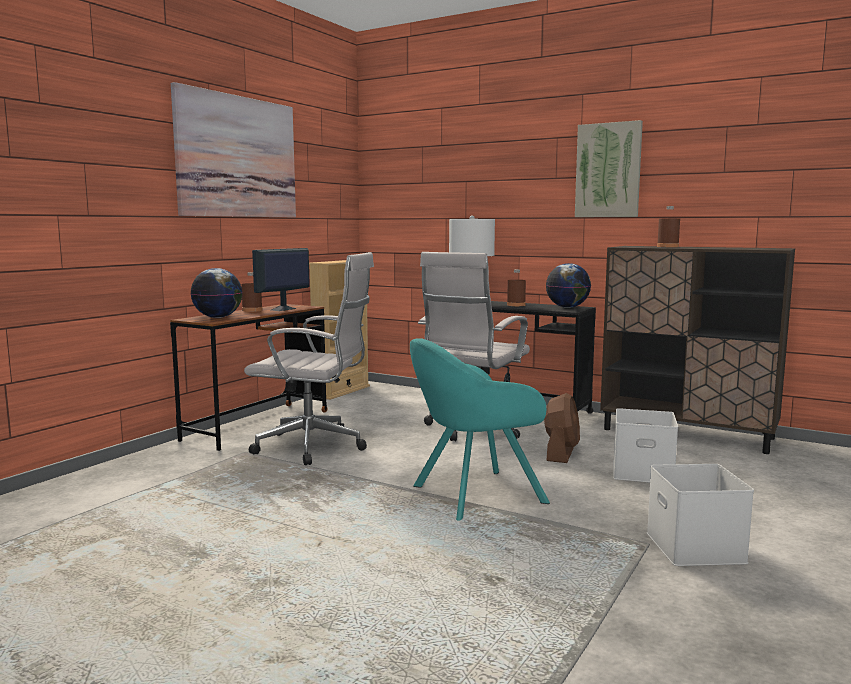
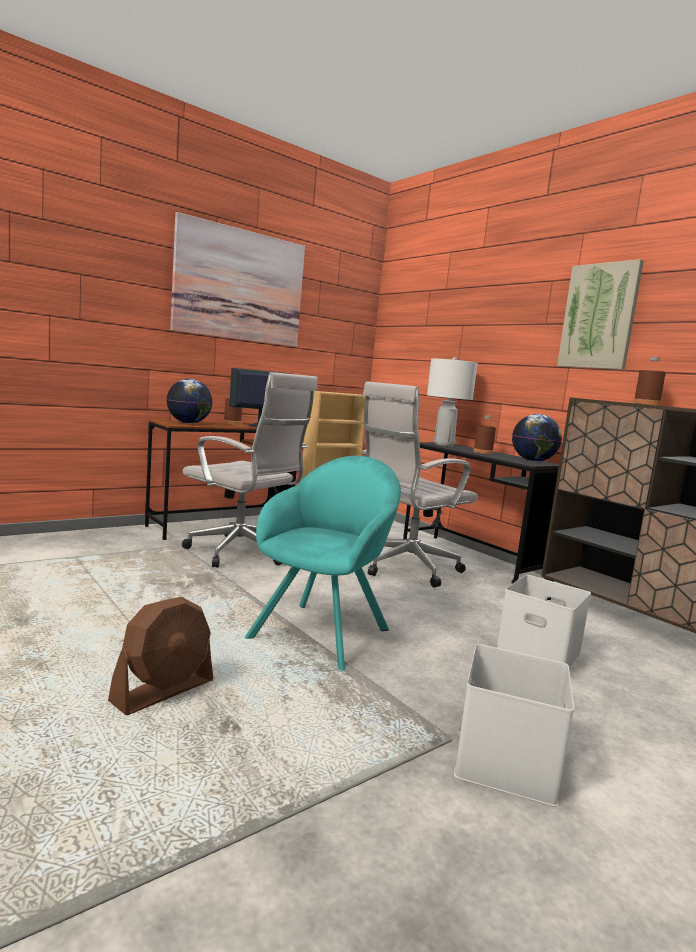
camera: 20 degrees right, 0 degrees up
turquoise armchair [410,338,550,521] -> turquoise armchair turned 120 degrees clockwise [244,456,401,671]
brown fan [544,393,580,463] -> brown fan moved to [108,597,213,716]

